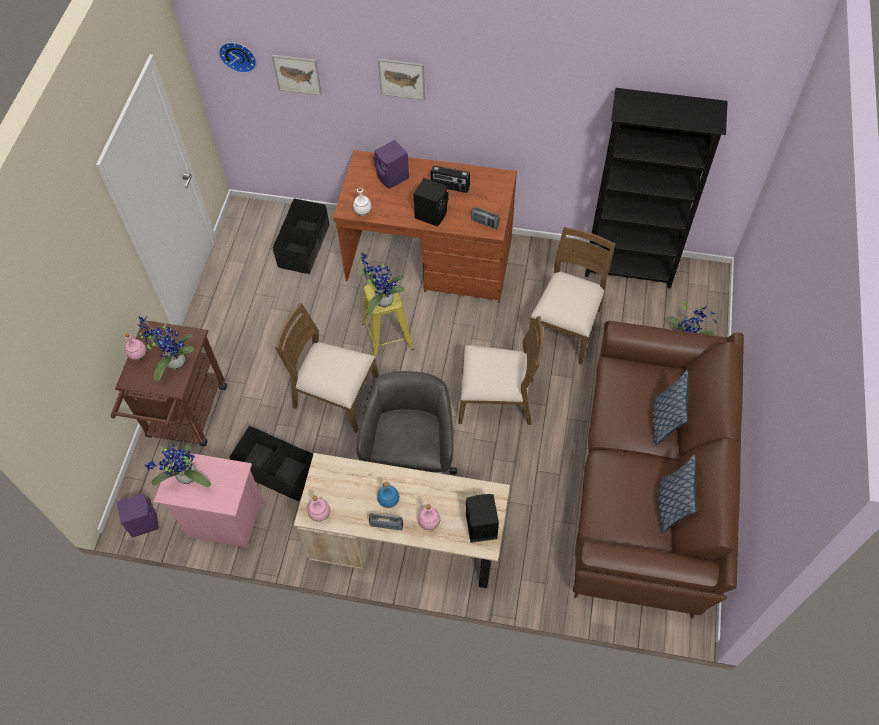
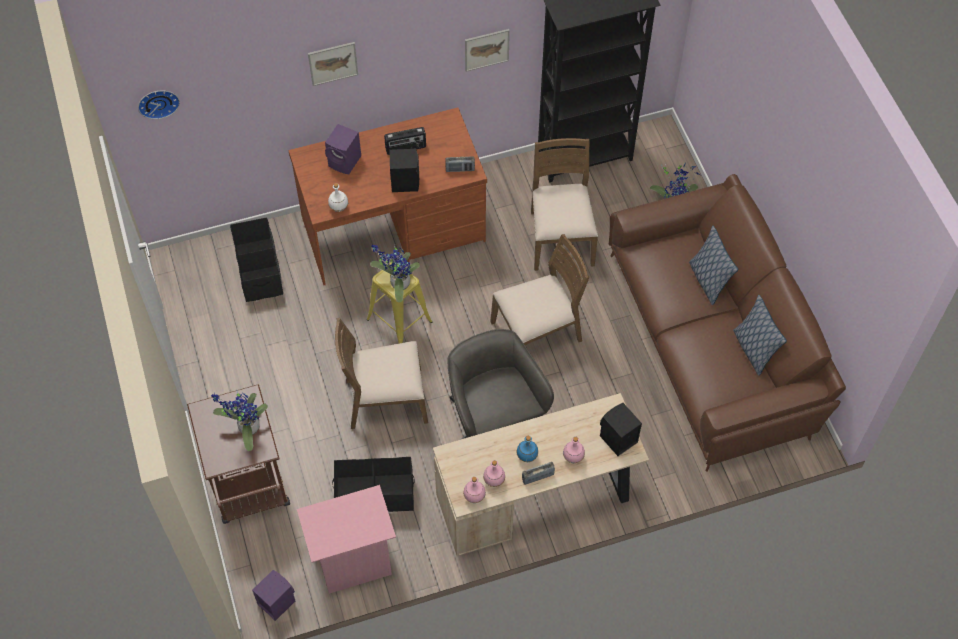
camera: 30 degrees left, 0 degrees up
pink bottle [124,333,147,360] -> pink bottle moved to [483,460,505,487]
potted plant [144,445,211,488] -> none
picture [272,55,322,95] -> picture moved to [465,29,510,72]

